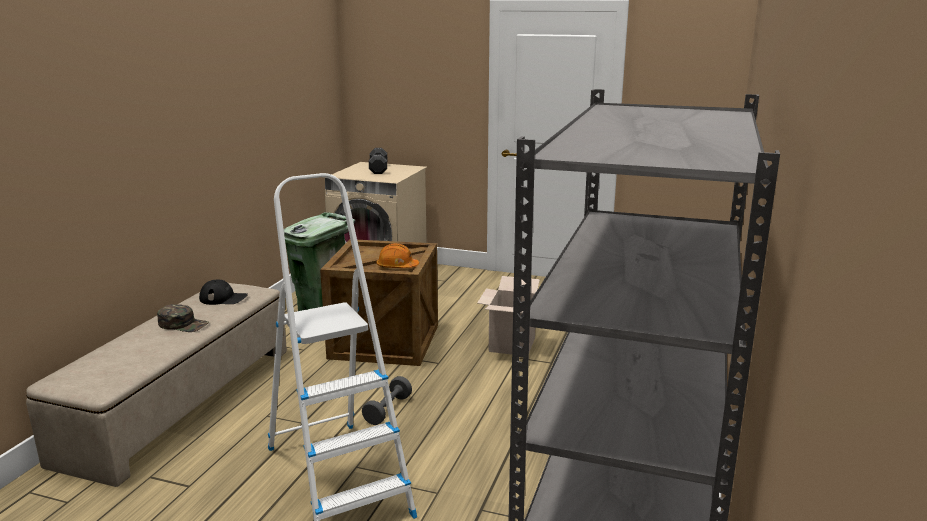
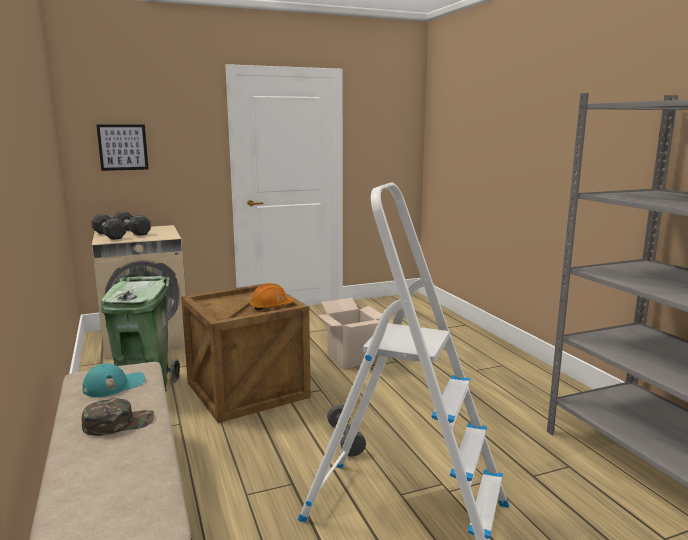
camera: 40 degrees left, 5 degrees down
black cap [199,279,248,305] -> turquoise cap [83,363,145,397]
none -> black dumbbell [91,214,126,240]
none -> picture [96,124,149,171]

